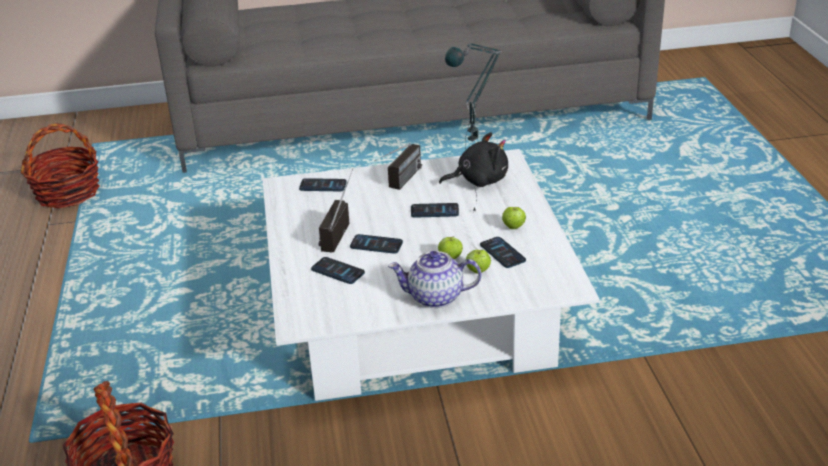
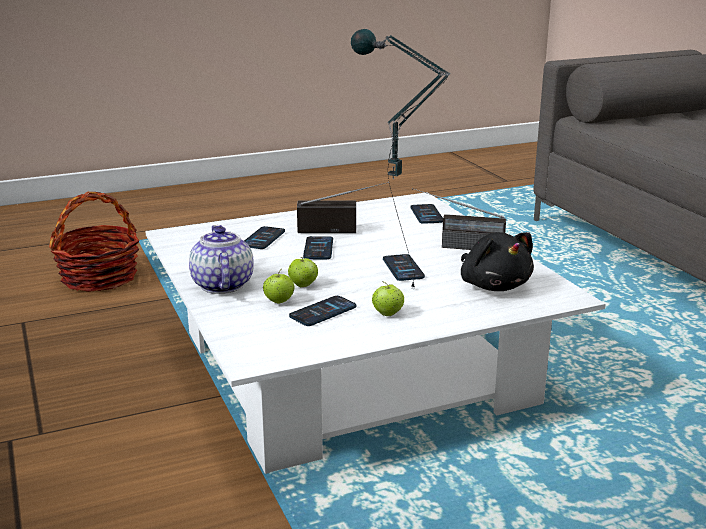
camera: 75 degrees right, 10 degrees down
basket [21,124,100,208] -> none

